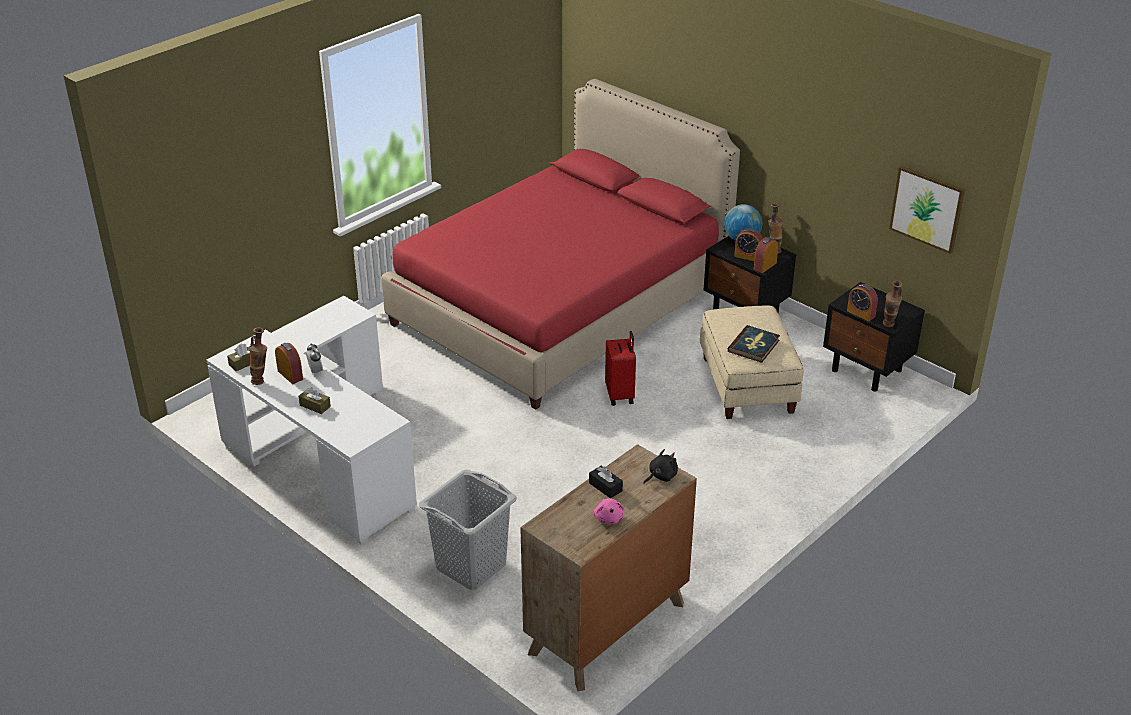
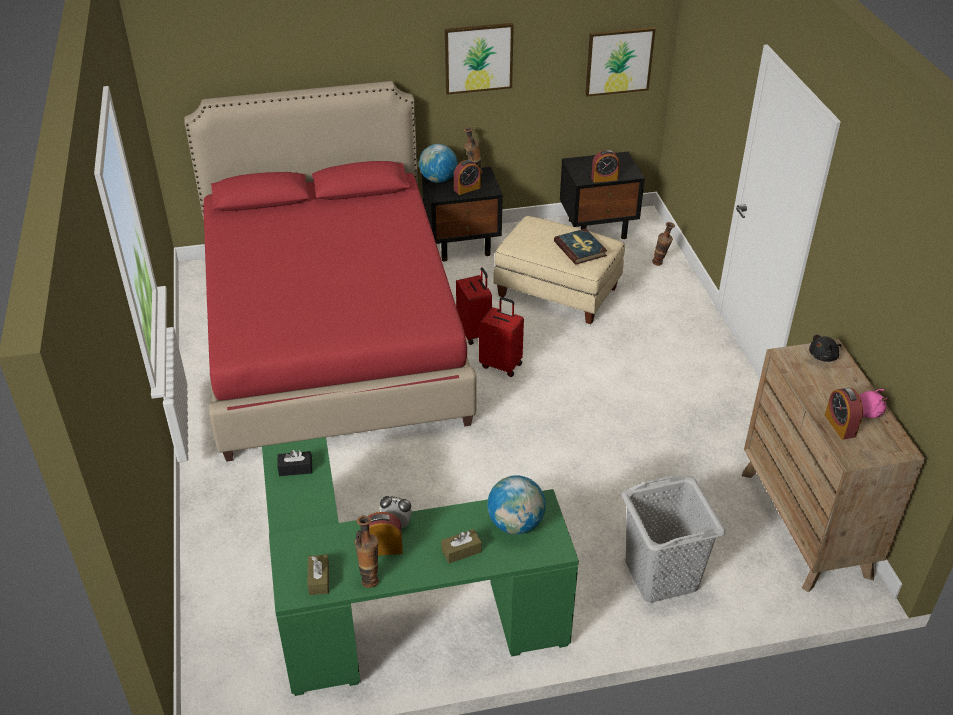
camera: 55 degrees left, 5 degrees up
white desk [206,296,417,545] -> green desk [262,437,579,696]
black tissue box [589,466,623,498] -> black tissue box moved to [277,450,312,476]
black plush toy [643,449,678,484] -> black plush toy turned 120 degrees counterclockwise [809,334,842,362]
alarm clock [754,237,778,273] -> alarm clock moved to [825,387,863,440]
vase [883,280,903,327] -> vase moved to [652,222,675,266]
none -> picture [445,23,514,95]
none -> red suitcase [456,267,492,345]
none -> globe [487,475,546,534]

